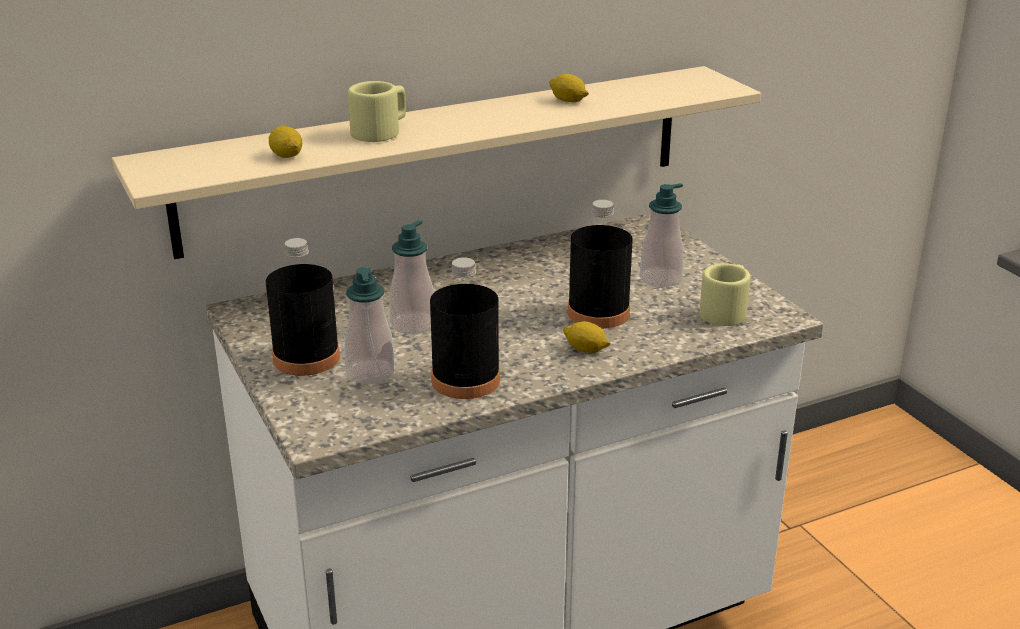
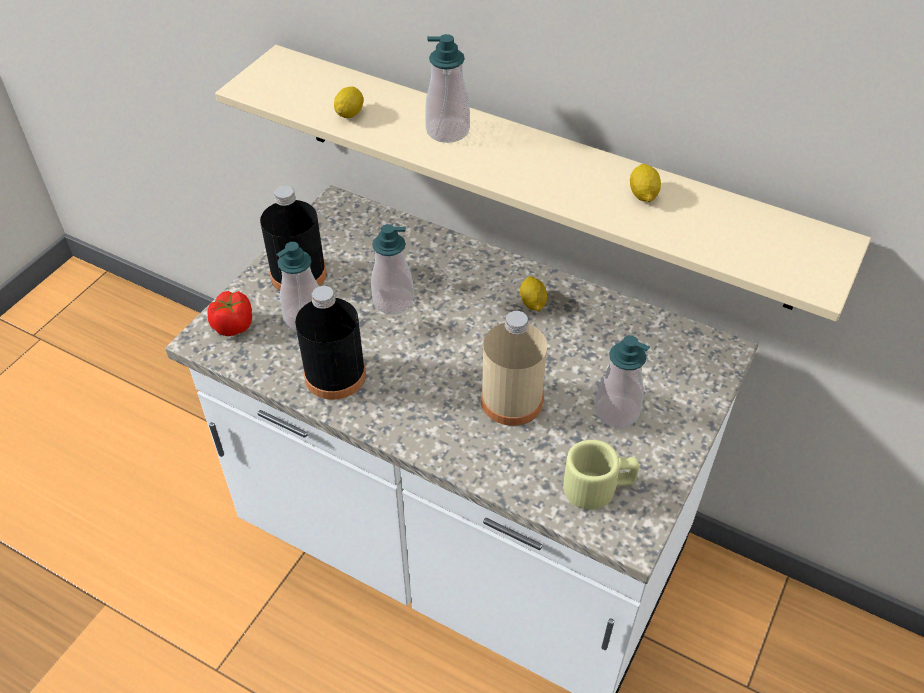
camera: 55 degrees right, 20 degrees up
beige mug [348,81,406,142] -> soap dispenser [425,34,470,143]
lemon [563,321,610,353] -> lemon moved to [520,276,547,311]
black bottle [568,200,633,329] -> beige bottle [481,311,547,426]
none -> tomato [207,291,252,336]

